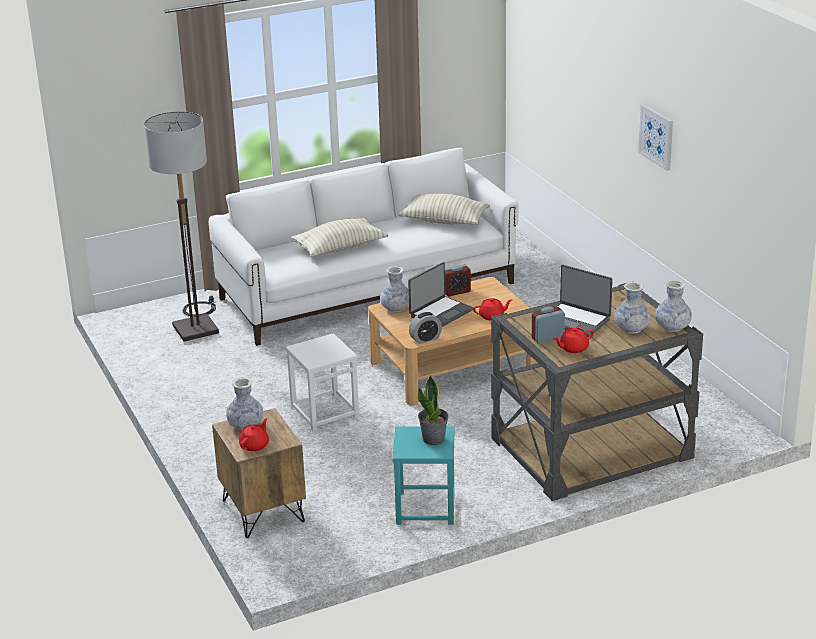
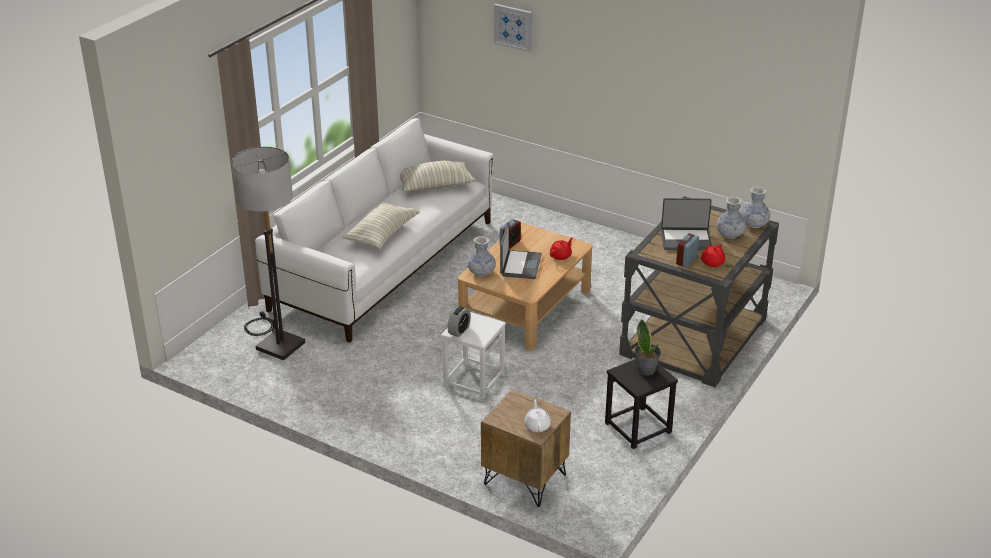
camera: 35 degrees left, 5 degrees up
vase [226,377,263,430] -> none
red teapot [239,418,269,451] -> white teapot [524,400,551,432]
turquoise stool [393,426,455,525] -> black stool [605,359,678,449]
alarm clock [409,312,442,344] -> alarm clock moved to [447,306,471,337]
picture [638,104,673,171] -> picture moved to [494,4,532,52]

